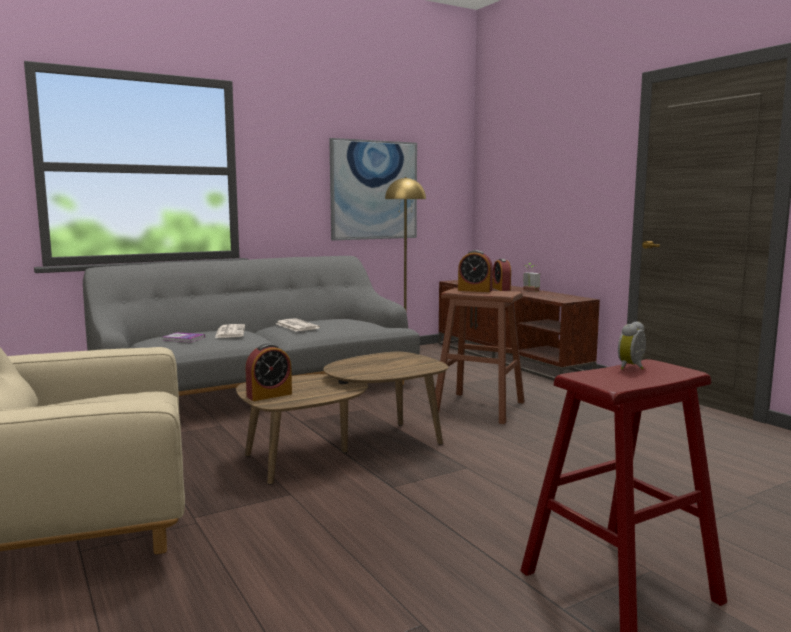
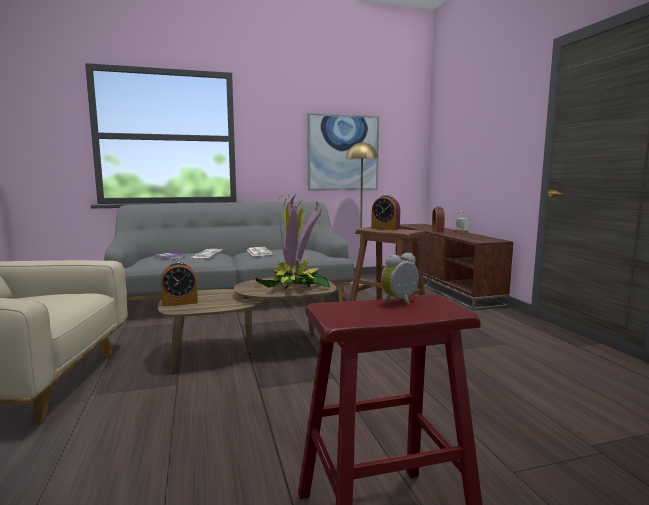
camera: 15 degrees right, 0 degrees up
none -> potted plant [255,193,330,289]

